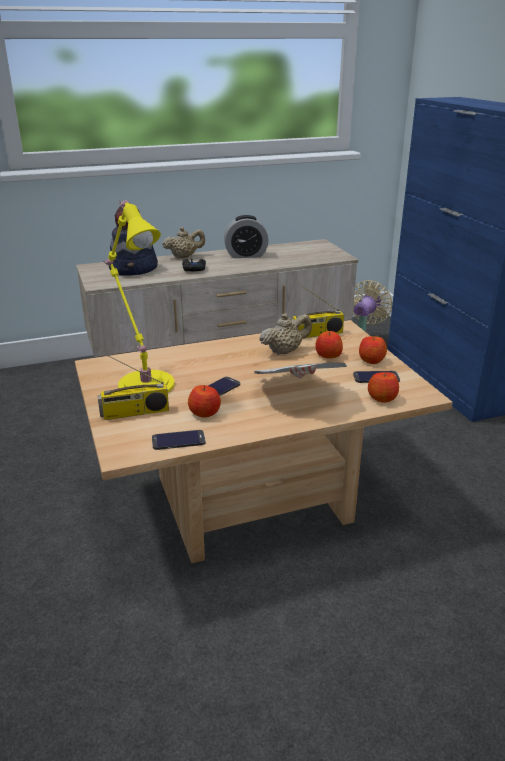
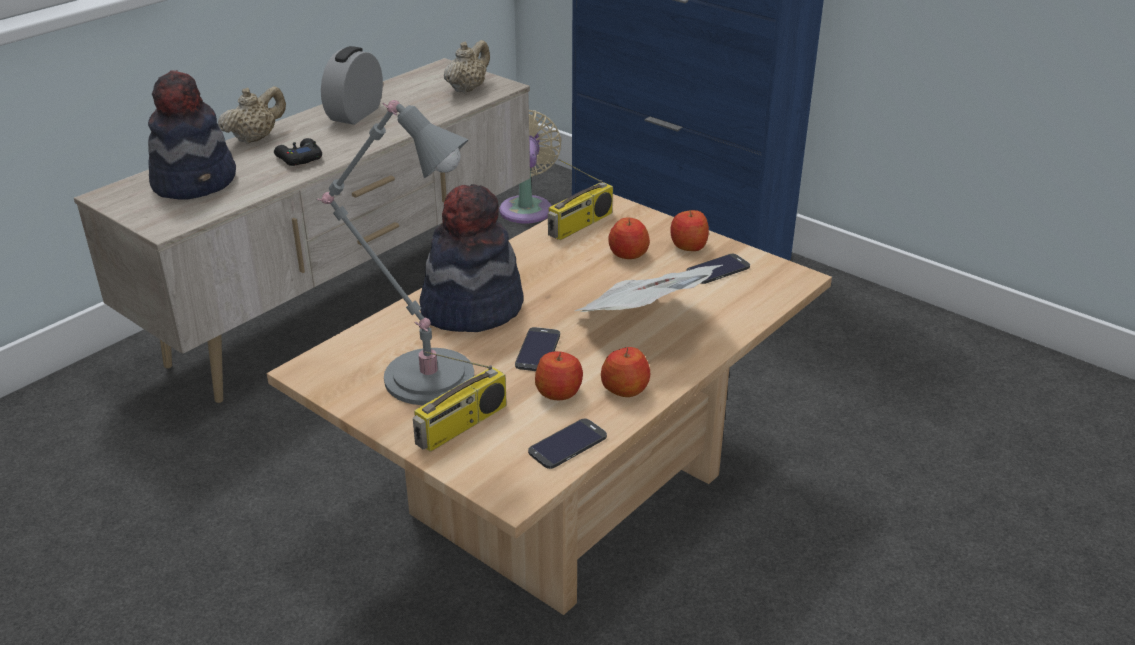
camera: 30 degrees left, 5 degrees up
yellow table lamp [103,200,174,393] -> grey table lamp [316,100,474,405]
alarm clock [224,215,269,258] -> alarm clock turned 150 degrees clockwise [321,46,383,125]
beige teapot [259,313,312,355] -> beige teapot moved to [444,40,490,94]
apple [368,372,399,402] -> apple moved to [601,347,650,397]
none -> hat [419,184,524,332]

